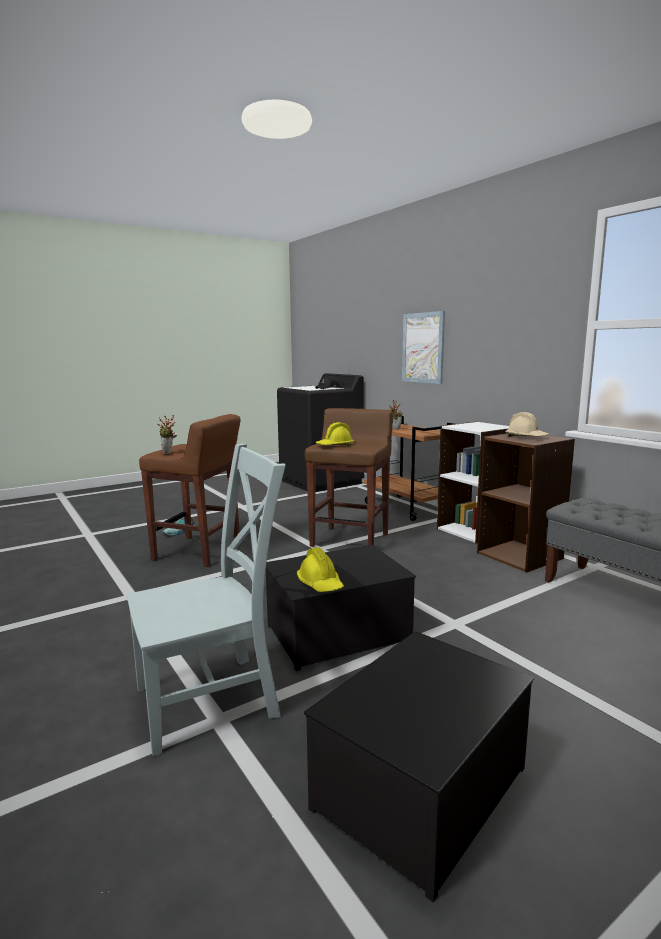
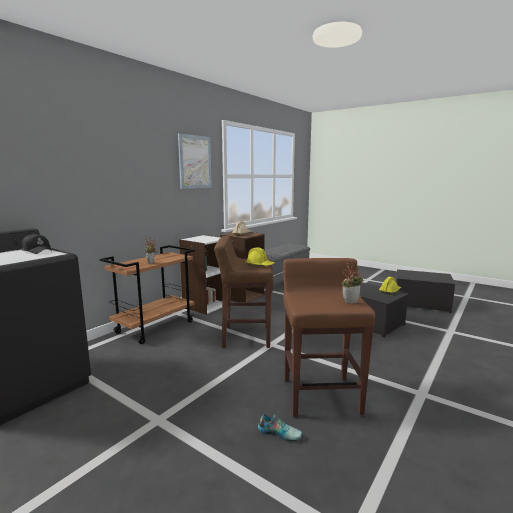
camera: 110 degrees left, 0 degrees up
grey chair [127,443,286,756] -> none
picture [402,311,445,384] -> picture moved to [178,133,212,189]

